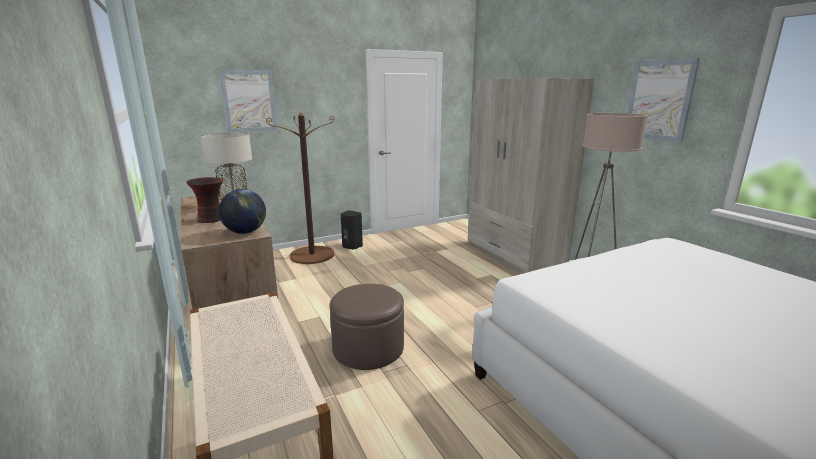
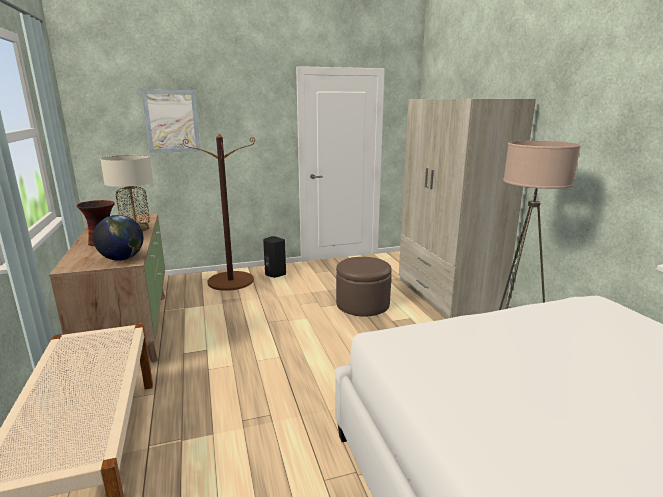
camera: 10 degrees right, 0 degrees up
brown ottoman [329,284,404,370] -> brown ottoman moved to [336,257,392,317]
picture [627,58,700,142] -> none

